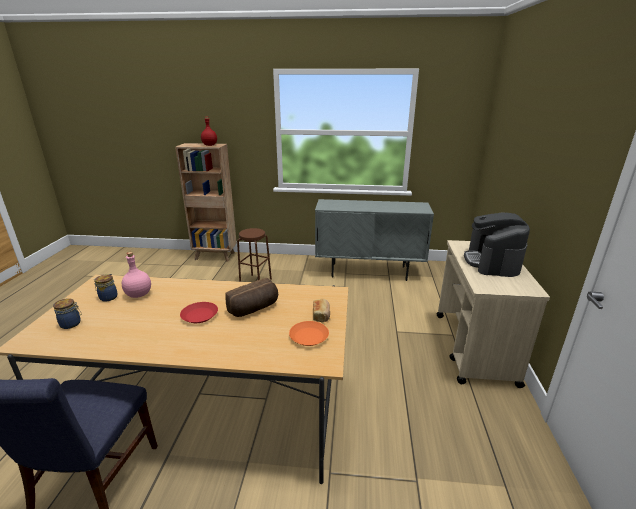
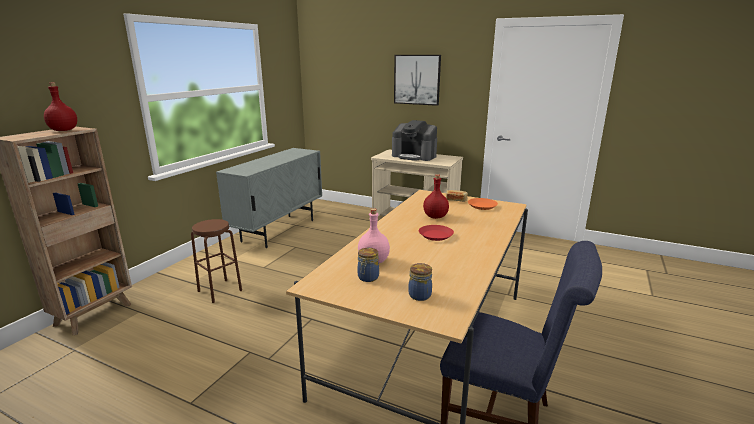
camera: 70 degrees left, 5 degrees down
bread [225,278,278,317] -> red bottle [423,174,449,219]
none -> picture [394,55,441,106]

